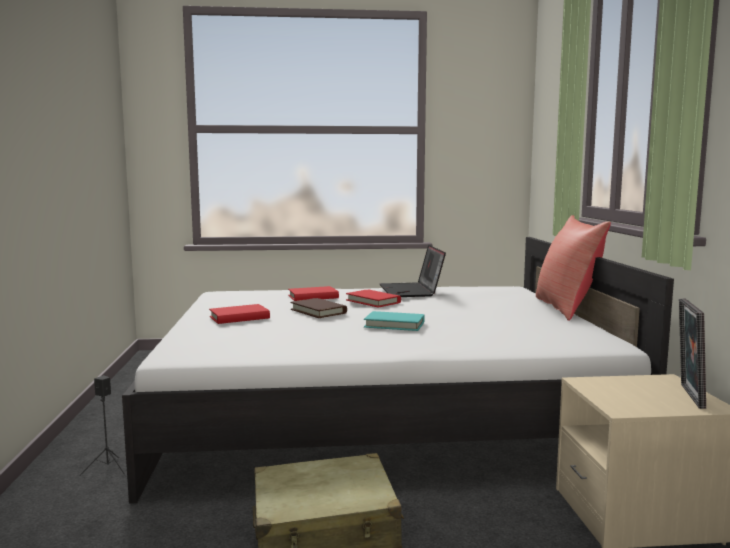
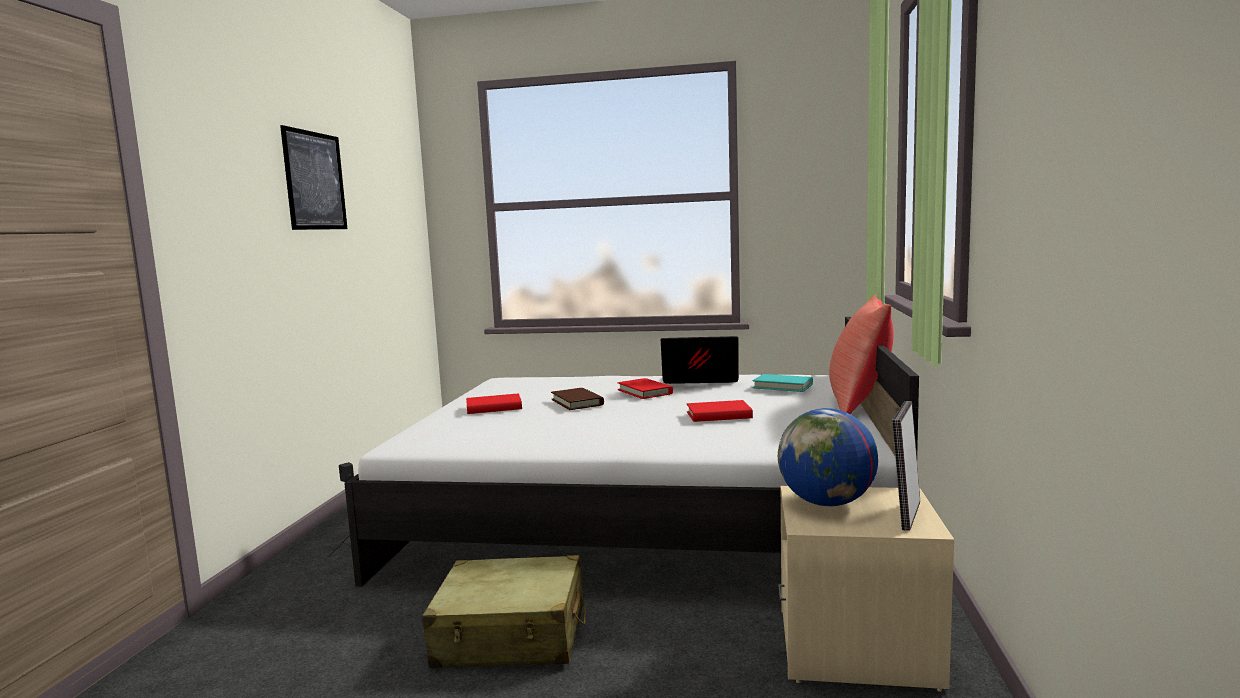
camera: 15 degrees right, 0 degrees up
red book [288,286,339,301] -> red book moved to [687,400,753,422]
turquoise book [364,311,425,331] -> turquoise book moved to [752,374,813,392]
laptop [380,245,446,297] -> laptop turned 90 degrees clockwise [661,336,739,384]
none -> picture [280,125,347,230]
none -> globe [778,408,878,506]

